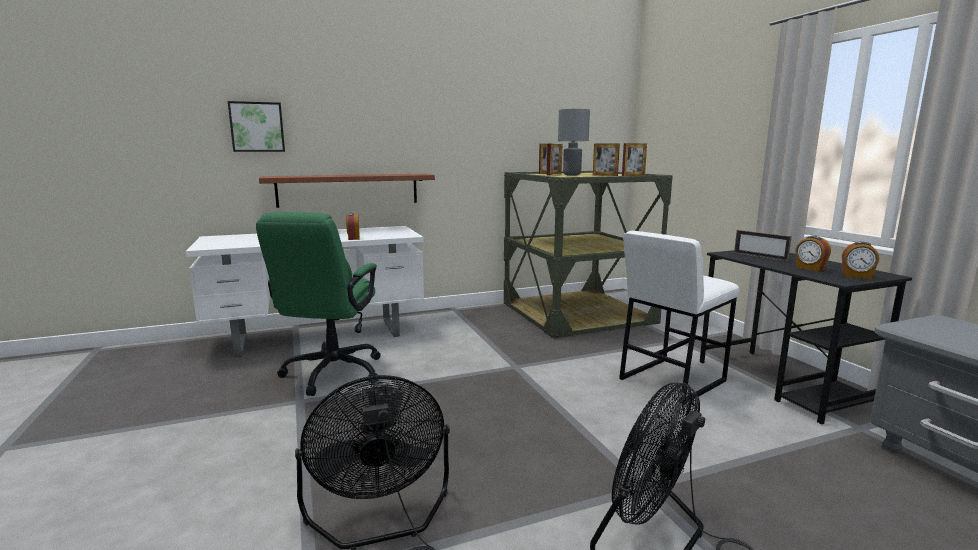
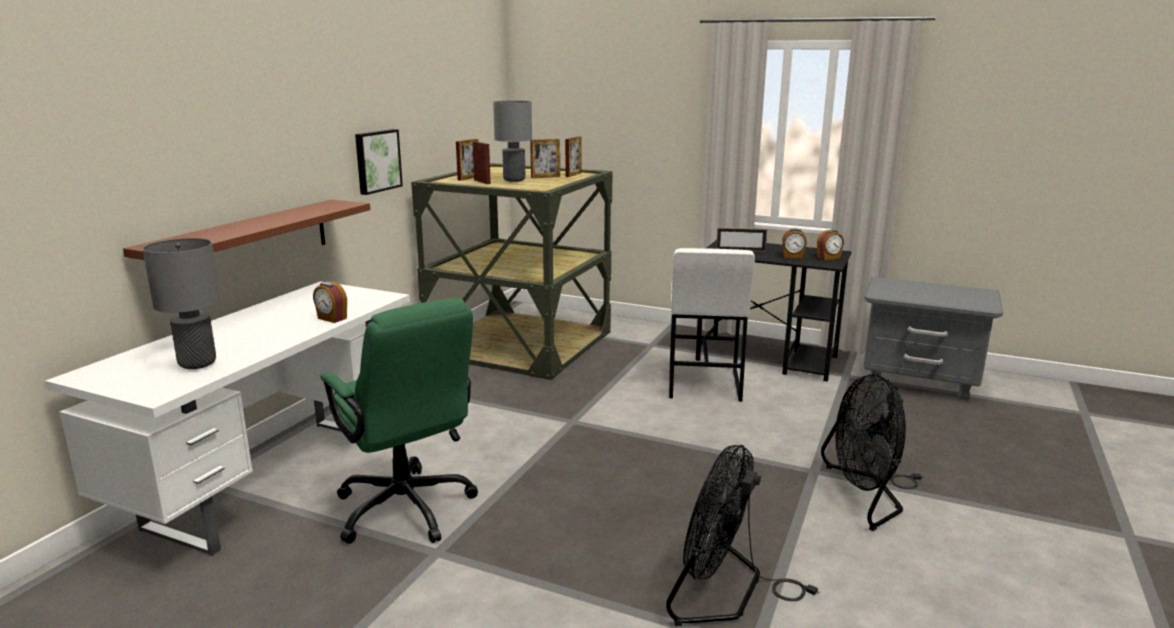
camera: 45 degrees left, 5 degrees up
picture [228,101,285,152] -> picture moved to [355,129,403,195]
none -> grey table lamp [142,238,221,369]

